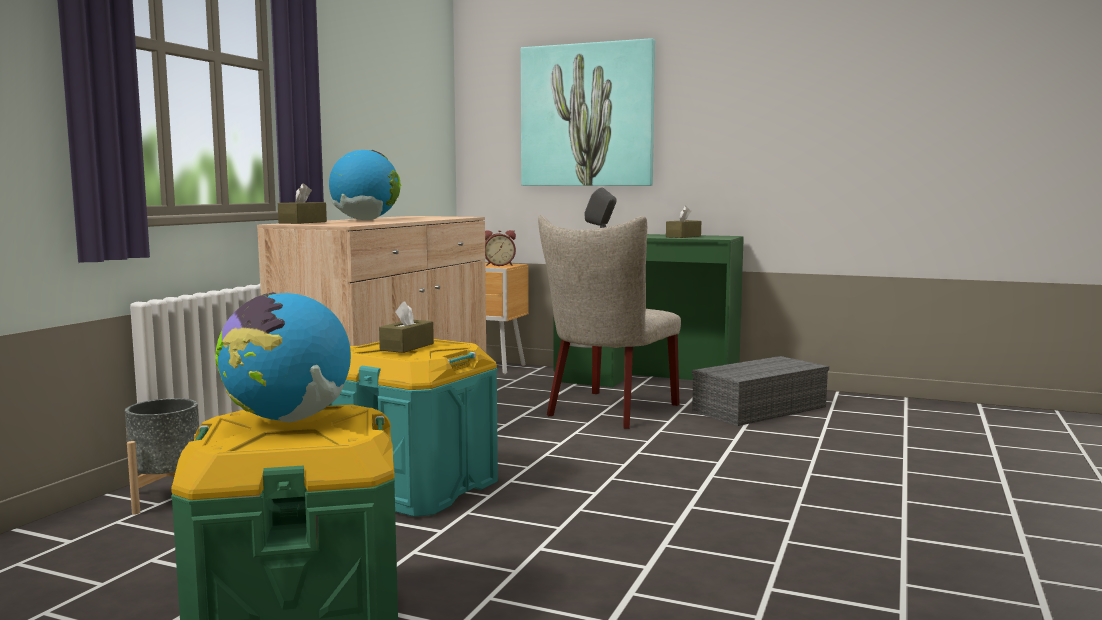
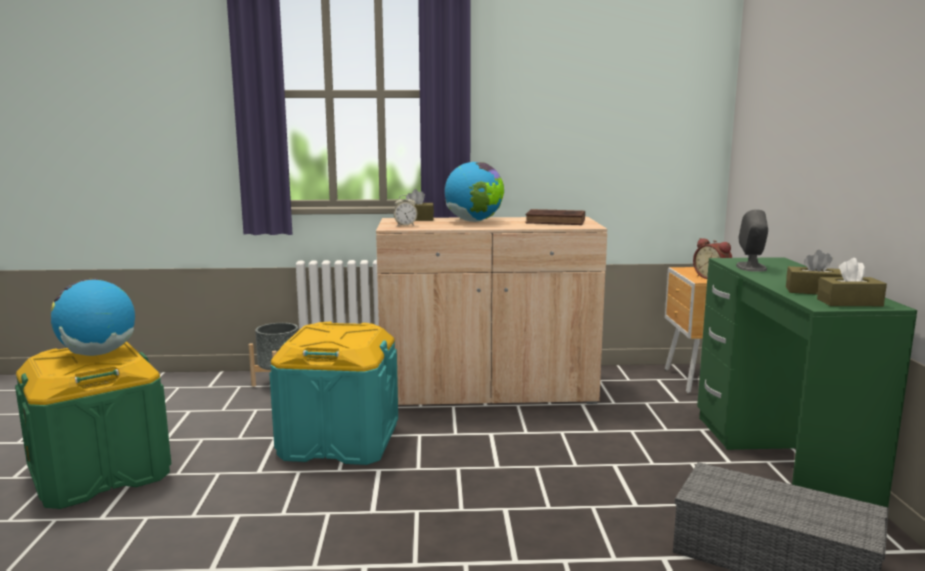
camera: 65 degrees right, 5 degrees up
brown tissue box [379,301,434,353] -> brown tissue box moved to [817,258,887,306]
picture [521,38,655,186] -> none
beige chair [538,215,681,429] -> none
none -> alarm clock [394,195,417,226]
none -> brown book [525,209,585,225]

